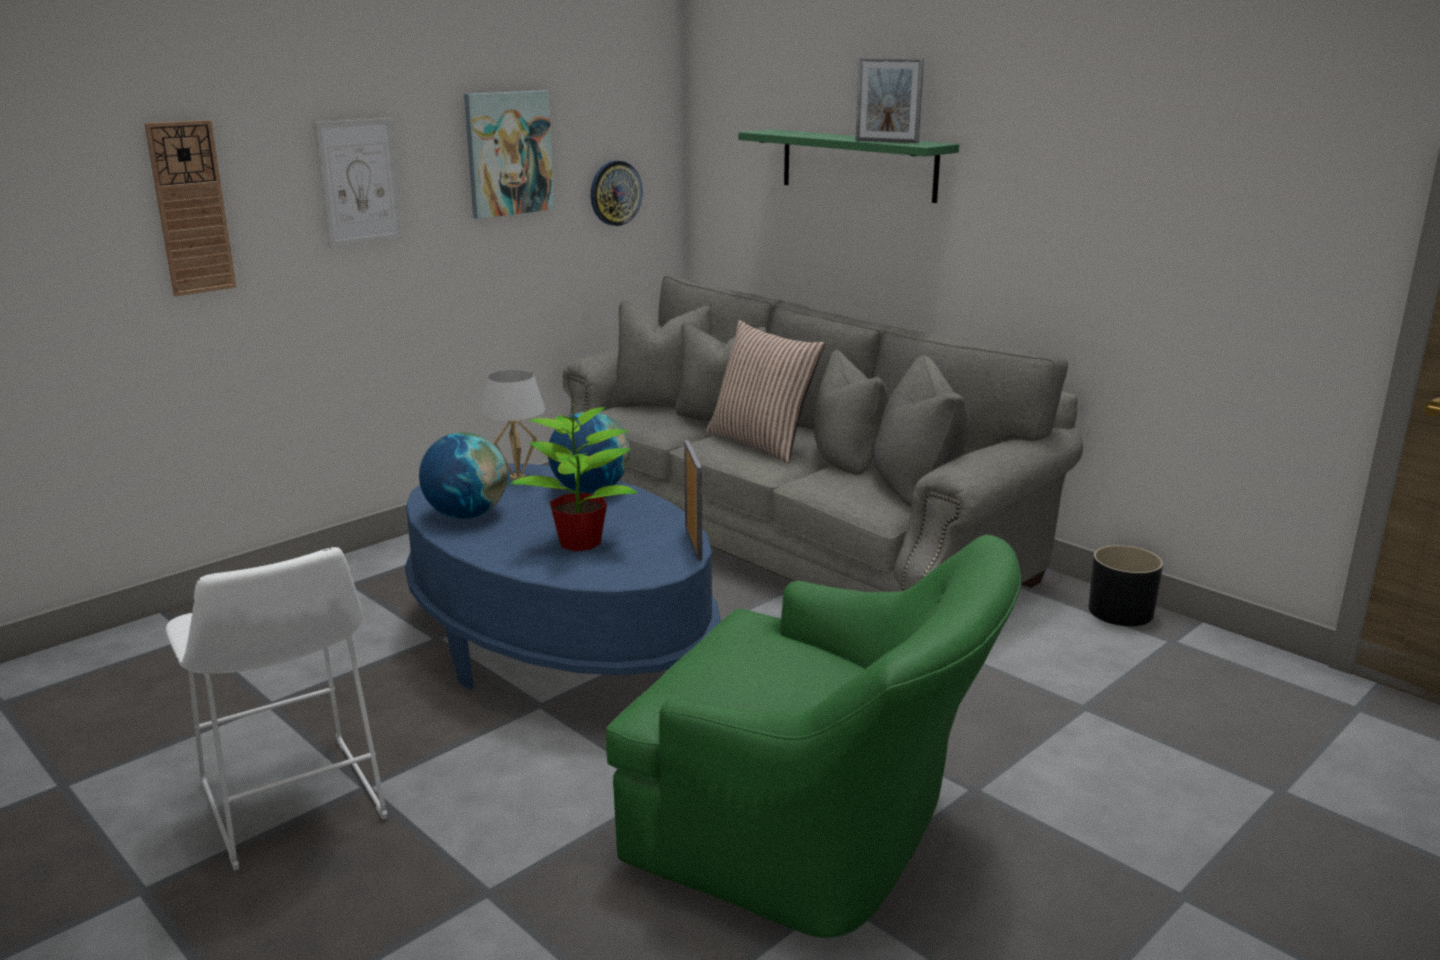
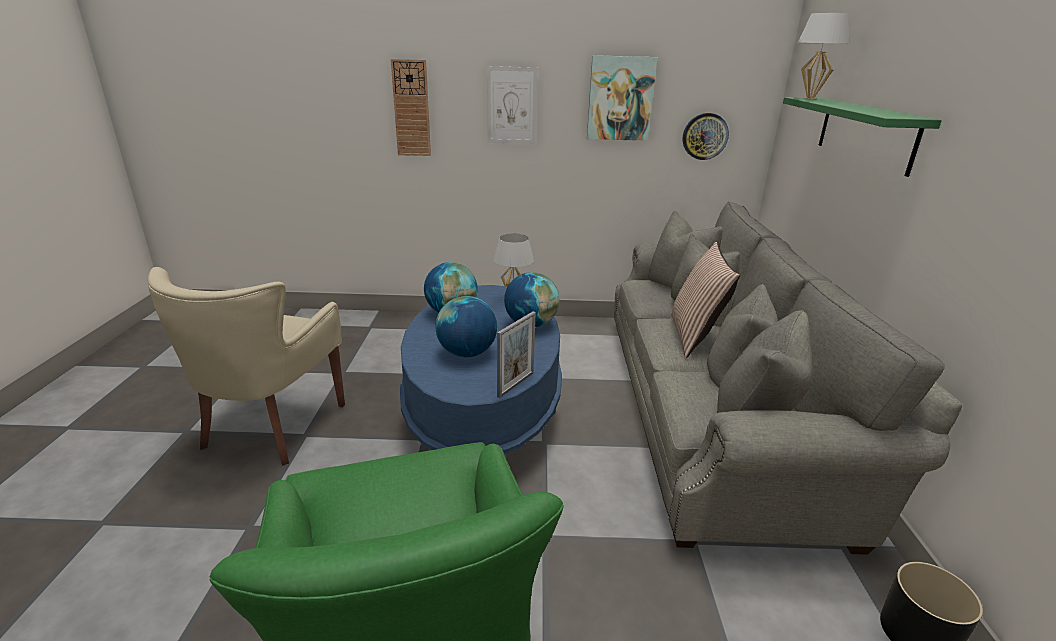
camera: 45 degrees right, 5 degrees up
white stool [165,547,387,871] -> beige armchair [148,267,345,466]
potted plant [509,399,637,551] -> globe [435,296,497,357]
picture frame [856,57,924,143] -> none
none -> white table lamp [798,13,849,100]

